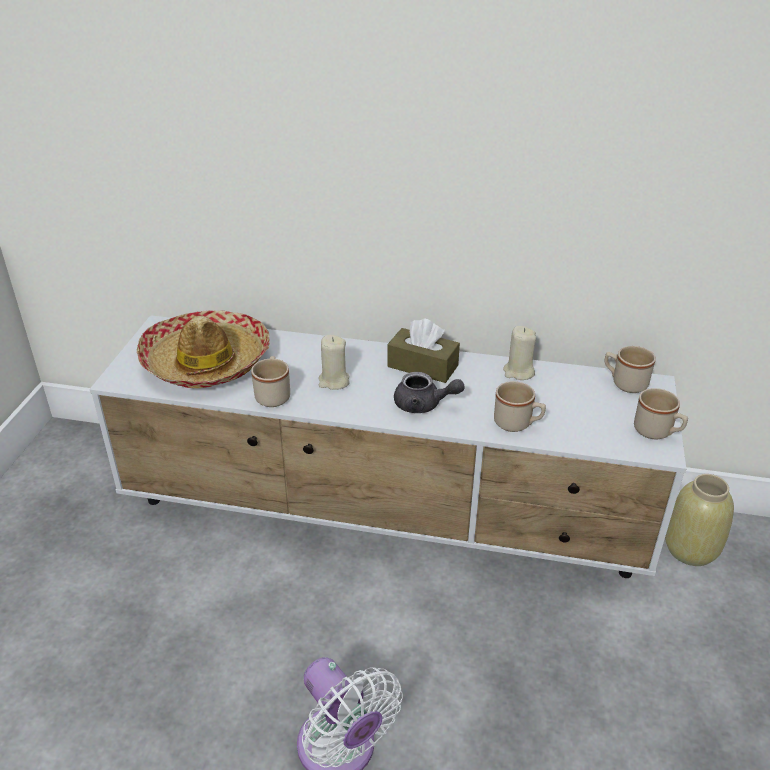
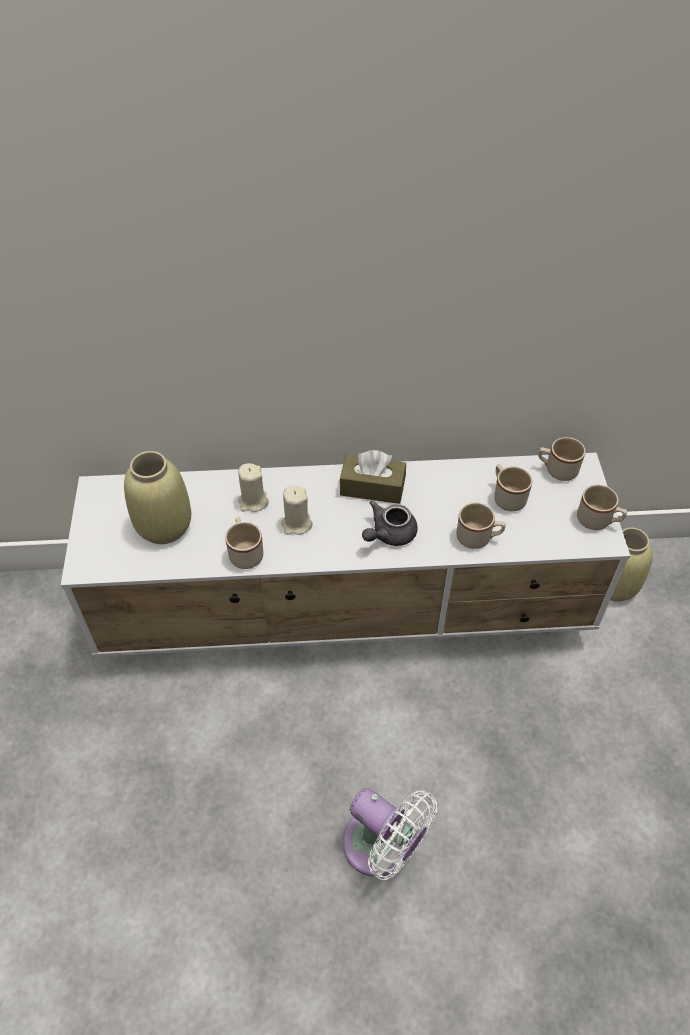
camera: 15 degrees left, 15 degrees up
hat [137,310,270,388] -> beige vase [124,451,191,544]
grey teapot [394,372,465,413] -> grey teapot turned 135 degrees clockwise [362,501,418,546]
beige candle [503,326,536,380] -> beige candle moved to [238,463,269,512]
none -> beige mug [494,464,532,511]

